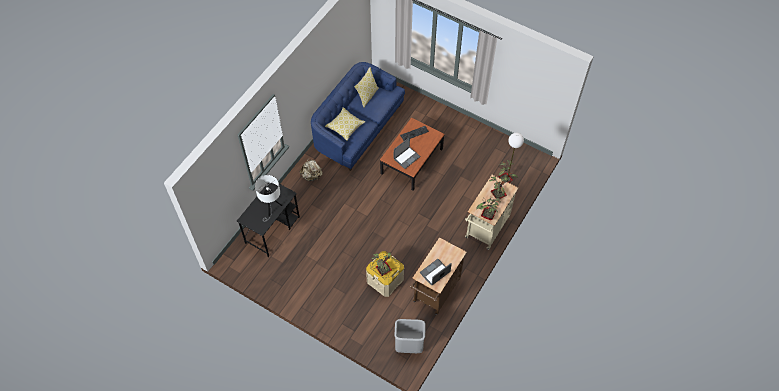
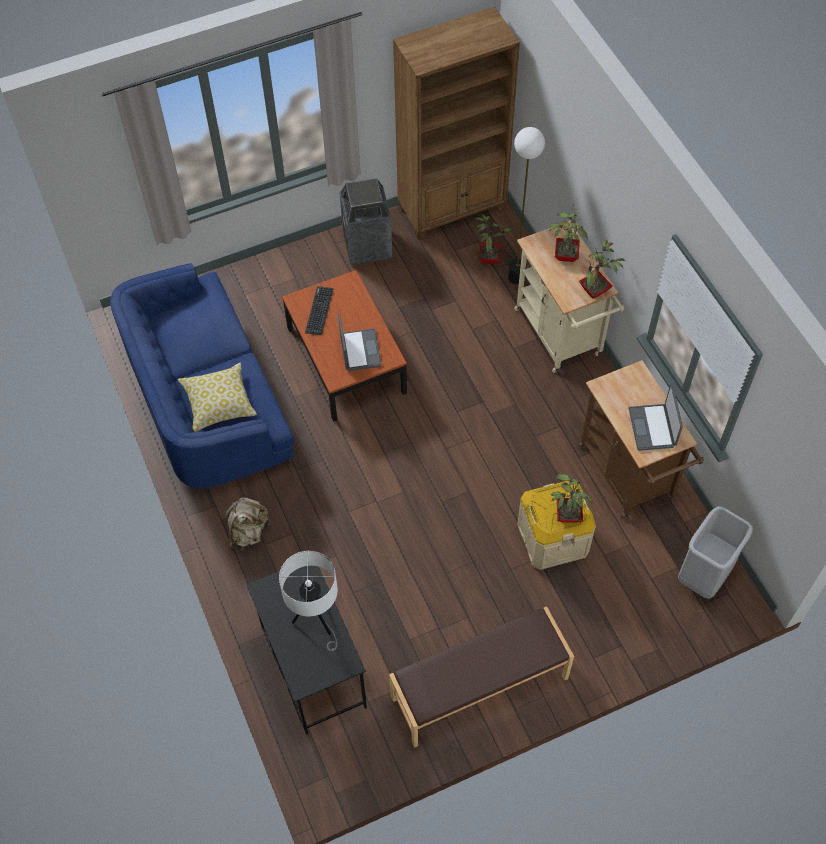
camera: 55 degrees left, 0 degrees up
pillow [354,67,379,107] -> none
none -> trash can [339,178,393,265]
none -> brown bench [389,606,574,748]
none -> brown bookcase [393,7,520,240]

